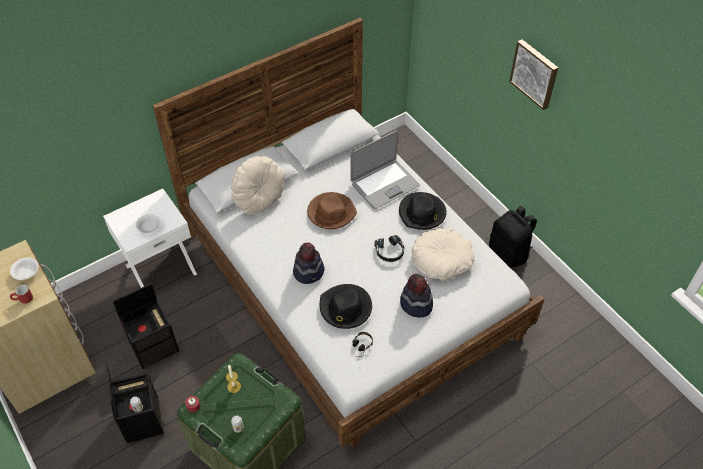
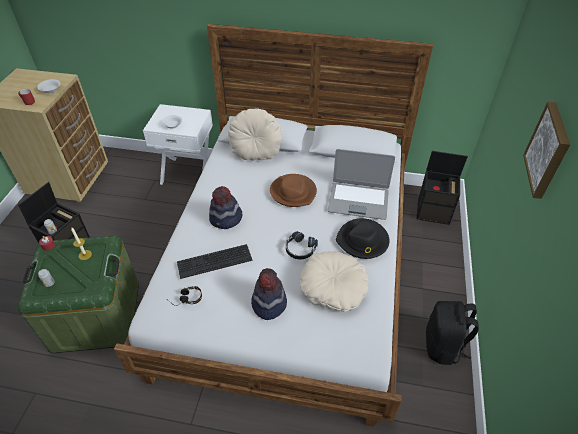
camera: 45 degrees right, 5 degrees down
black storage box [112,283,179,369] -> black storage box moved to [416,151,468,225]
black hat [320,284,372,329] -> keyboard [177,244,253,279]

